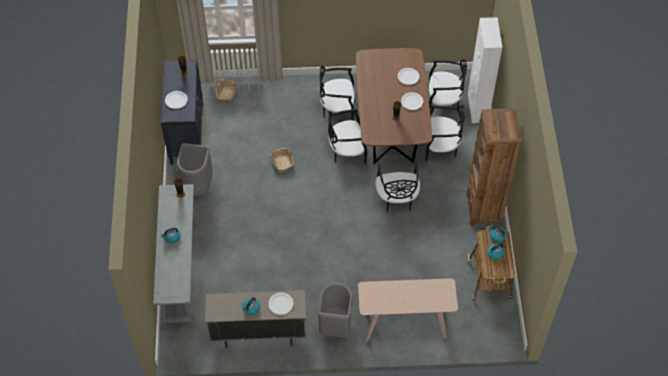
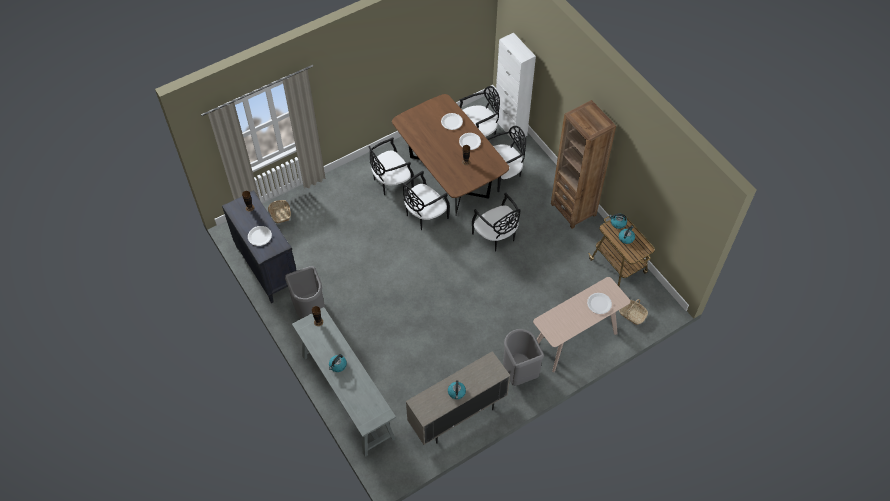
camera: 30 degrees left, 0 degrees up
white plate [268,293,293,315] -> white plate moved to [587,293,612,314]
basket [271,148,294,172] -> basket moved to [619,299,648,325]

